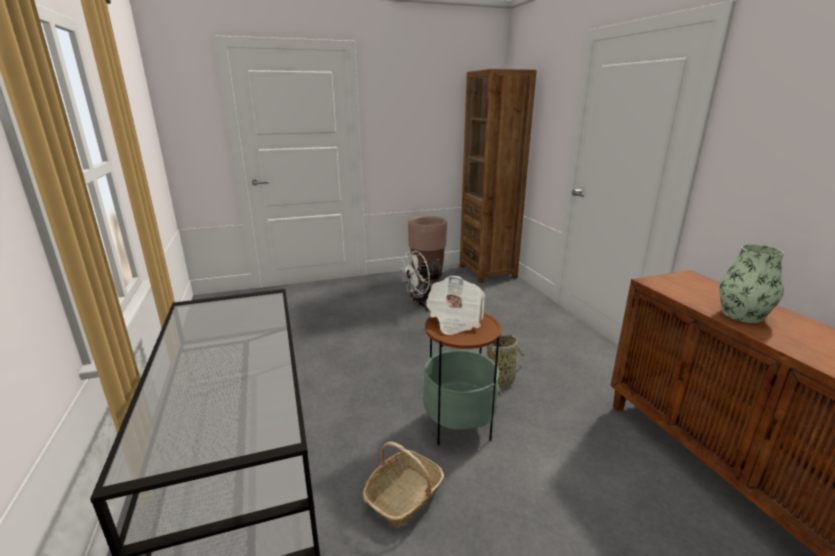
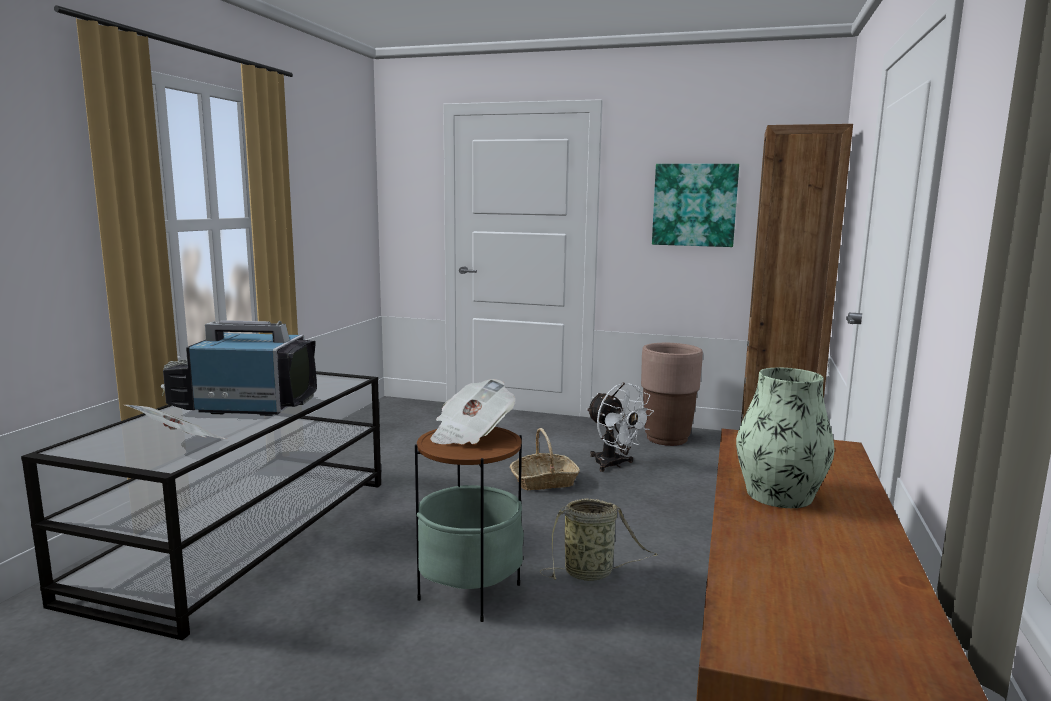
camera: 35 degrees right, 10 degrees down
basket [363,442,444,526] -> basket moved to [510,428,580,490]
white fan [400,251,444,311] -> white fan turned 135 degrees counterclockwise [587,382,654,472]
none -> newspaper [125,405,228,439]
none -> television [161,320,317,416]
none -> picture [652,164,739,247]

